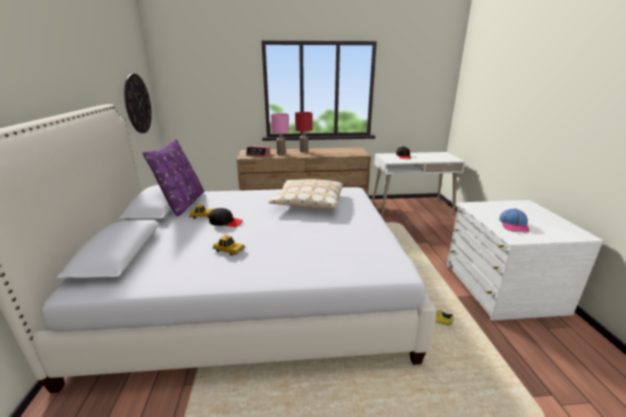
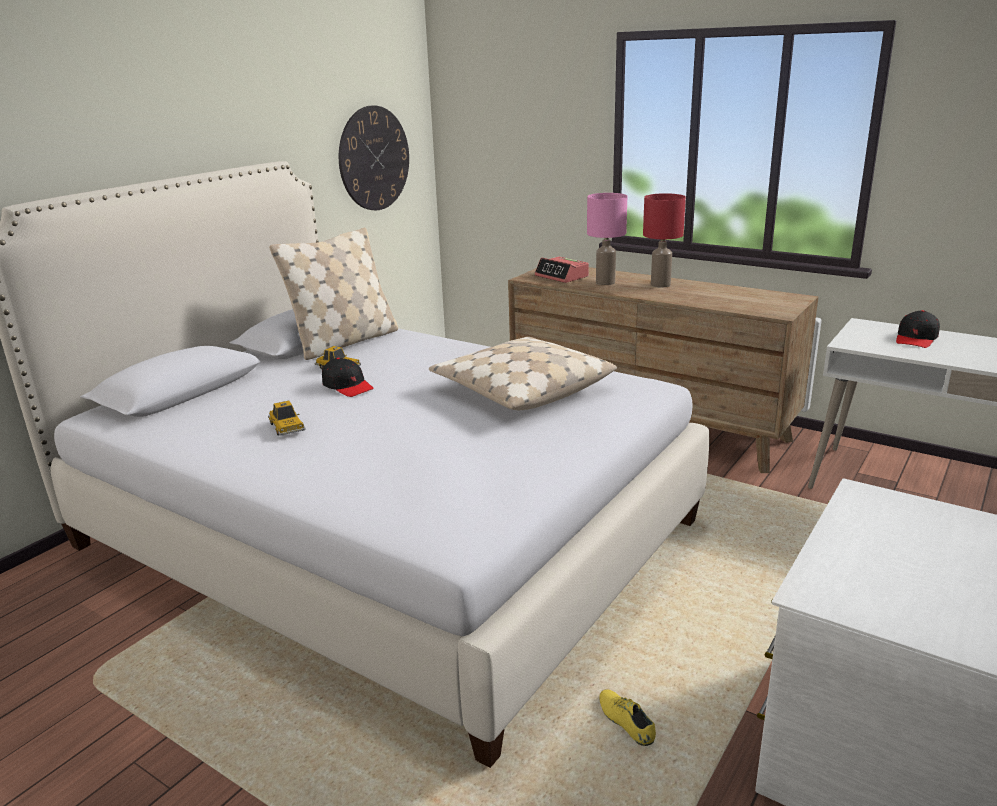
camera: 40 degrees right, 0 degrees up
purple pillow [142,139,204,217] -> beige pillow [269,227,398,360]
cap [499,208,530,233] -> none

